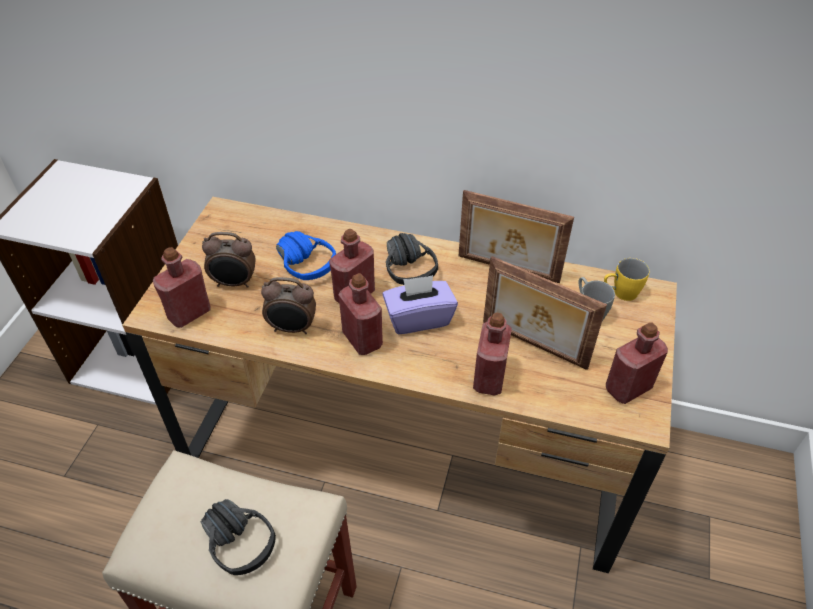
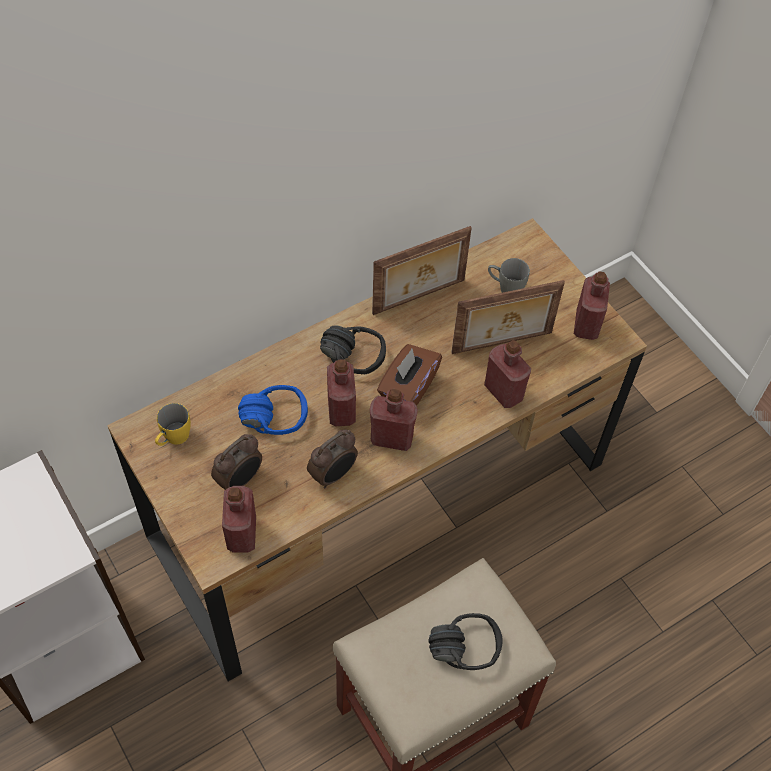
camera: 50 degrees left, 10 degrees up
purple tissue box [382,275,458,334] -> brown tissue box [377,344,442,405]
yellow mug [604,258,650,301] -> yellow mug moved to [155,403,191,446]

